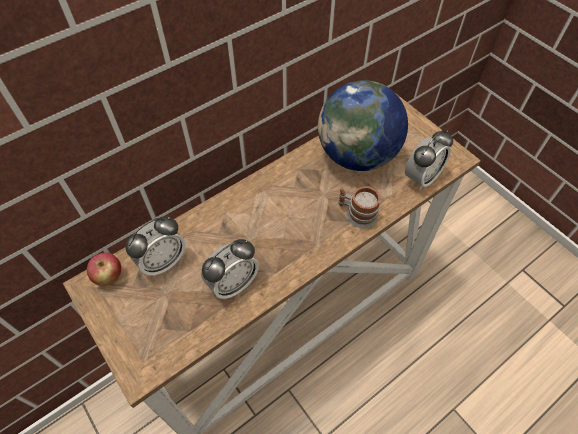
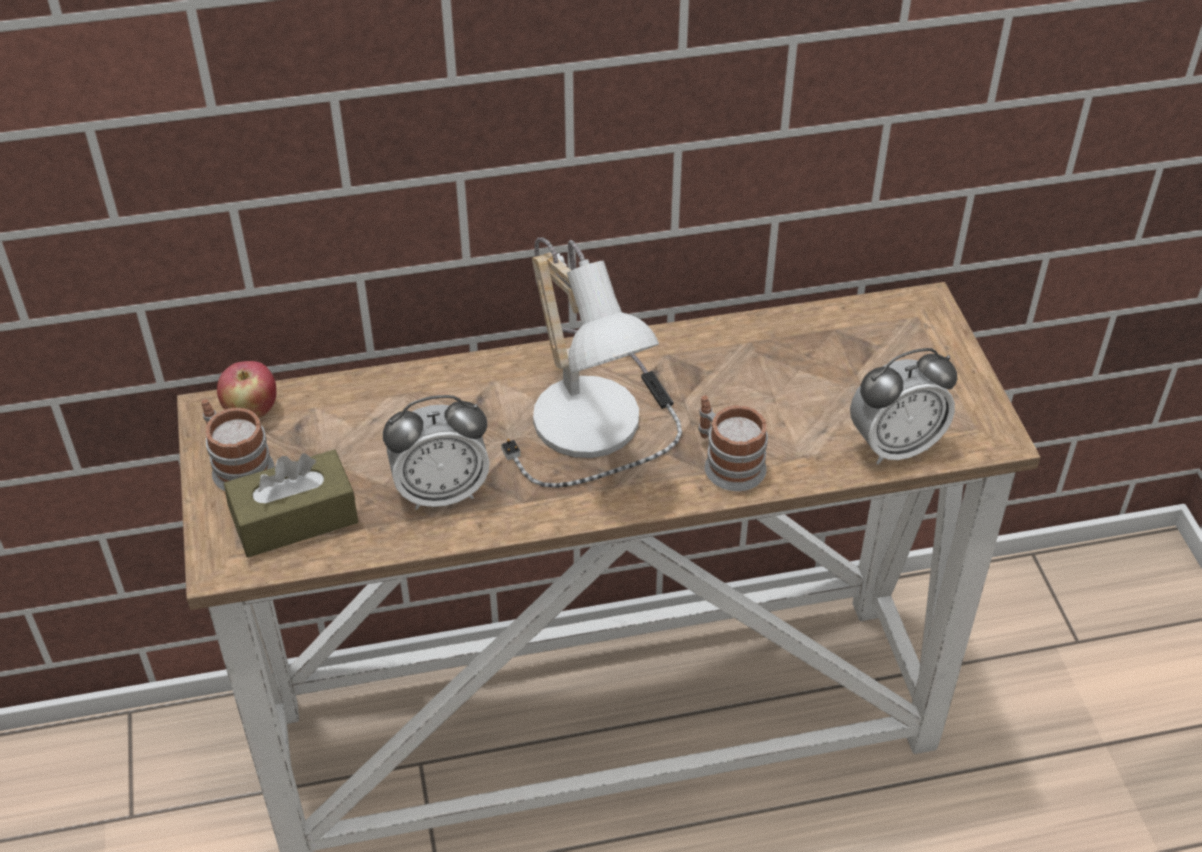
camera: 25 degrees right, 10 degrees down
alarm clock [125,216,185,276] -> none
globe [318,80,408,171] -> none
none -> mug [201,399,275,491]
none -> brown tissue box [224,450,358,557]
none -> table lamp [501,237,682,488]

